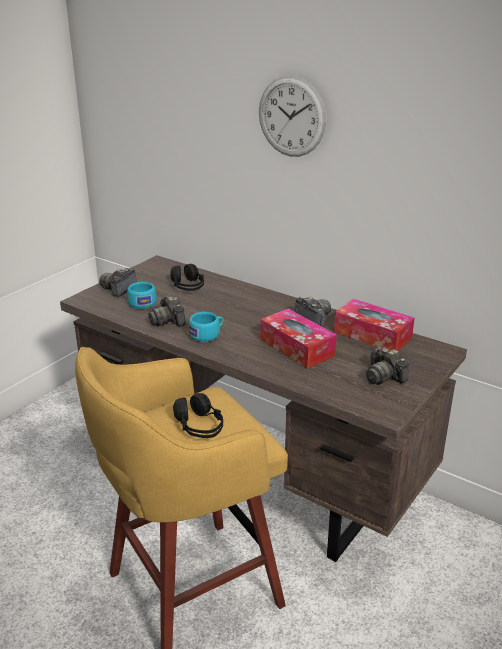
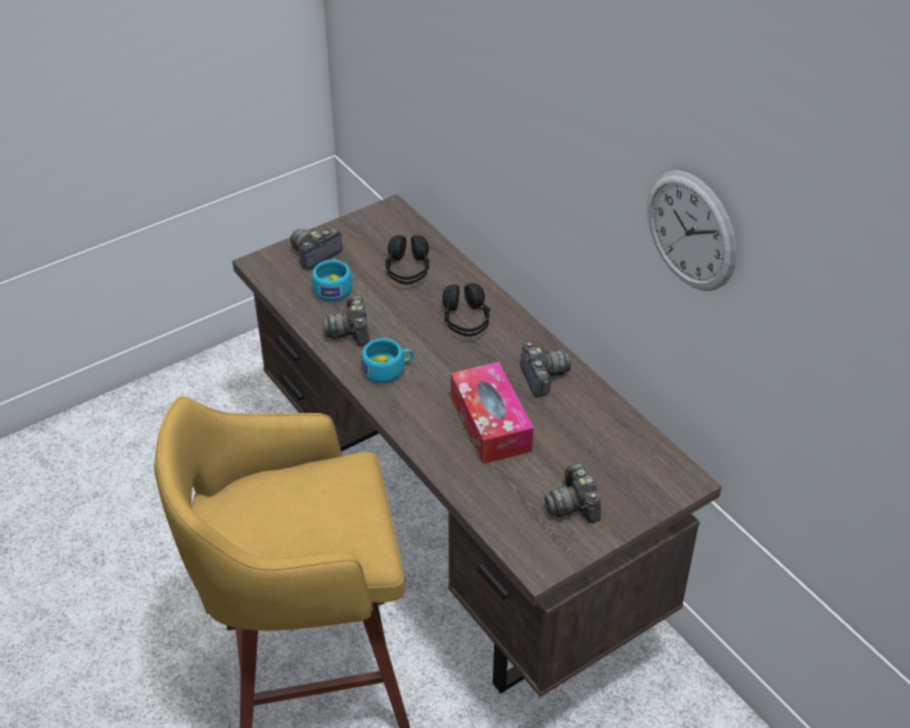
camera: 20 degrees right, 15 degrees up
black headphones [173,393,223,438] -> black headphones moved to [442,283,490,337]
wall clock [259,76,326,157] -> wall clock moved to [647,170,737,291]
tissue box [334,299,415,351] -> none

